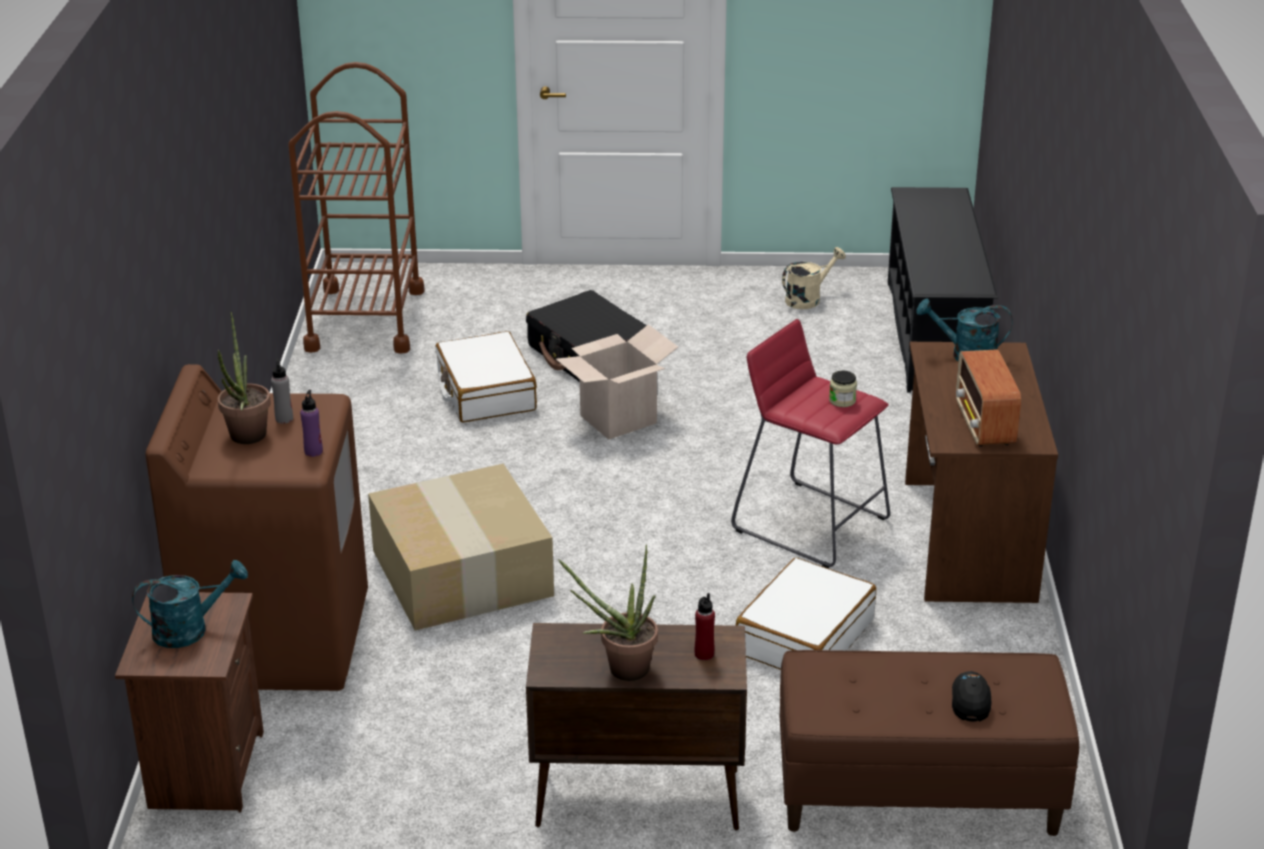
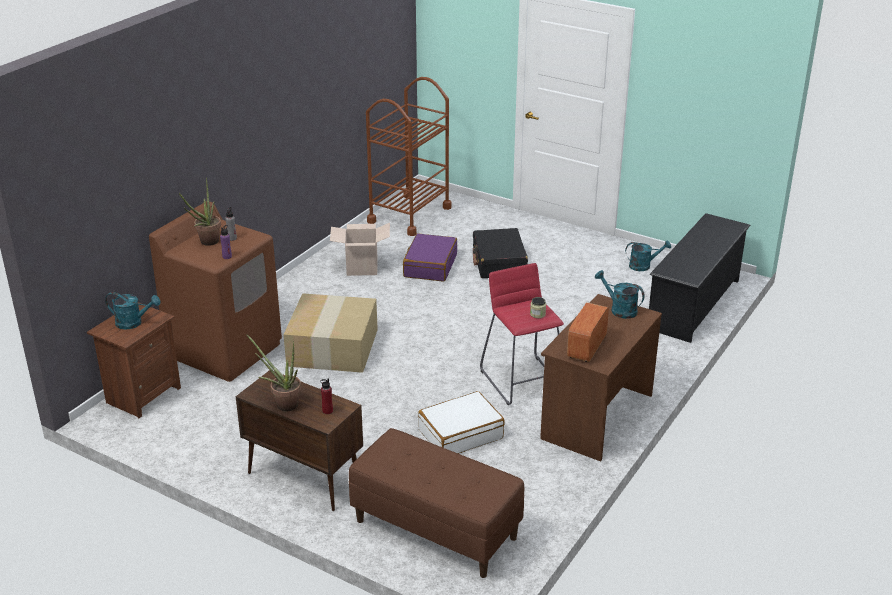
camera: 30 degrees right, 0 degrees up
white suitcase [435,331,537,422] -> purple suitcase [403,233,457,282]
cardboard box [556,324,678,439] -> cardboard box moved to [330,223,390,276]
beige watering can [782,247,846,309] -> turquoise watering can [625,240,671,271]
black cap [952,671,991,722] -> none

